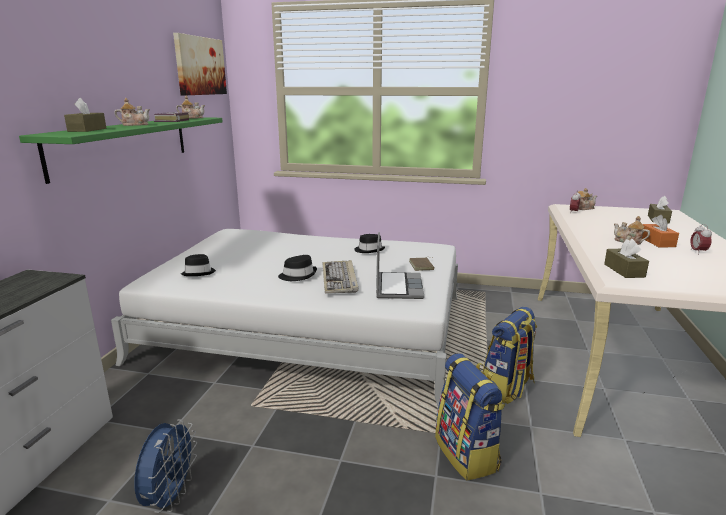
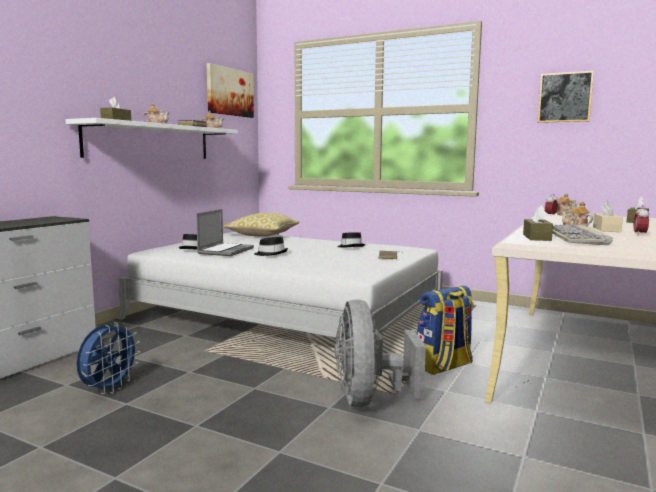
camera: 15 degrees right, 10 degrees down
green shelf [19,117,223,184] -> white shelf [65,118,238,159]
keyboard [322,260,358,294] -> keyboard moved to [552,225,613,245]
laptop [376,232,424,299] -> laptop moved to [196,209,254,256]
backpack [435,353,505,481] -> grey fan [335,299,426,407]
orange tissue box [642,215,679,247] -> beige tissue box [593,201,623,232]
none -> pillow [223,213,300,237]
none -> picture [538,71,594,123]

